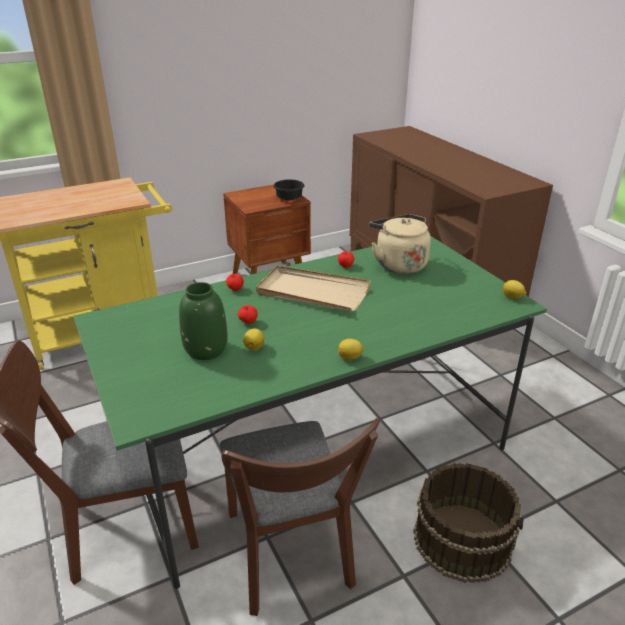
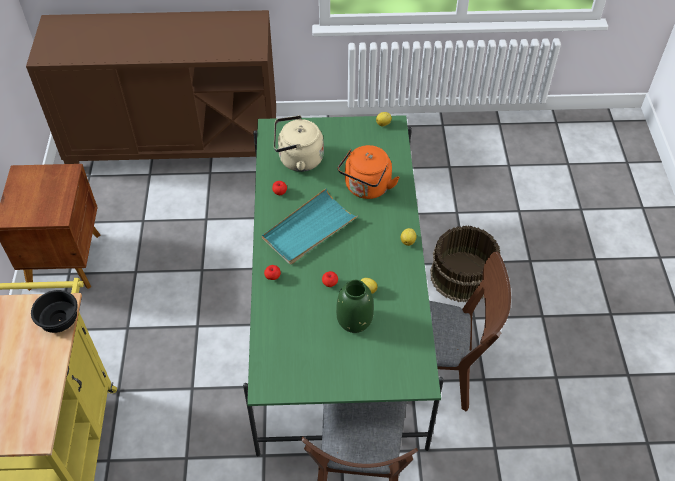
camera: 65 degrees left, 20 degrees up
beige tray [256,266,371,311] -> turquoise tray [262,188,359,265]
black bowl [273,180,304,201] -> black bowl moved to [31,290,78,333]
none -> orange kettle [338,145,400,199]

